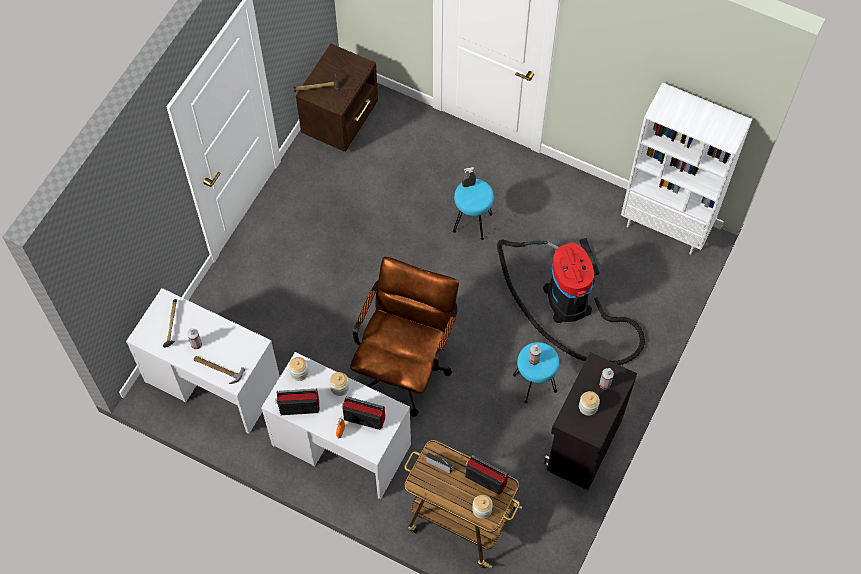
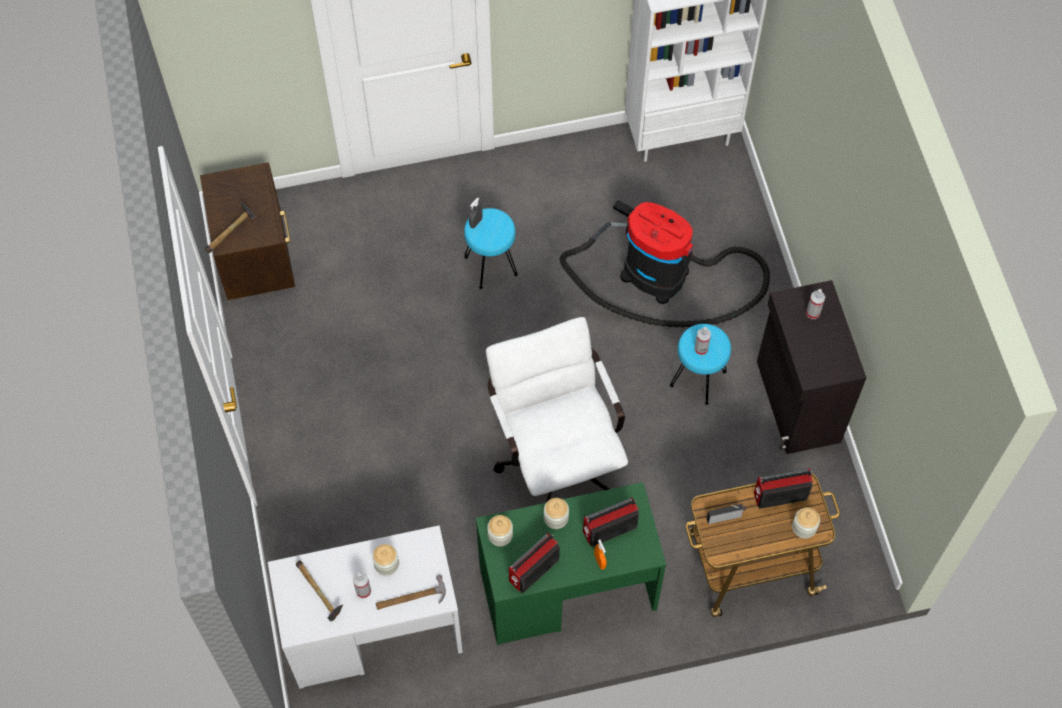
camera: 40 degrees left, 0 degrees up
white desk [261,352,411,499] -> green desk [476,482,666,645]
brown office chair [350,257,459,416] -> white office chair [486,317,628,502]
jar [579,391,600,416] -> jar moved to [372,544,399,576]

